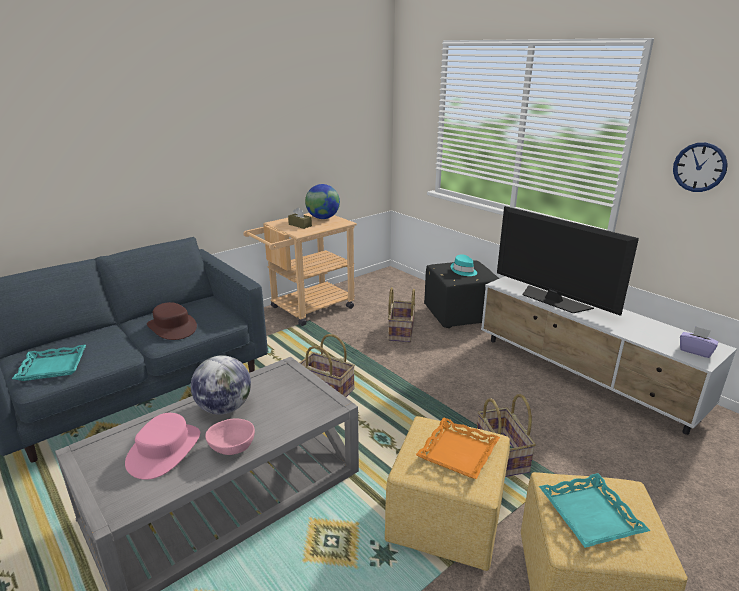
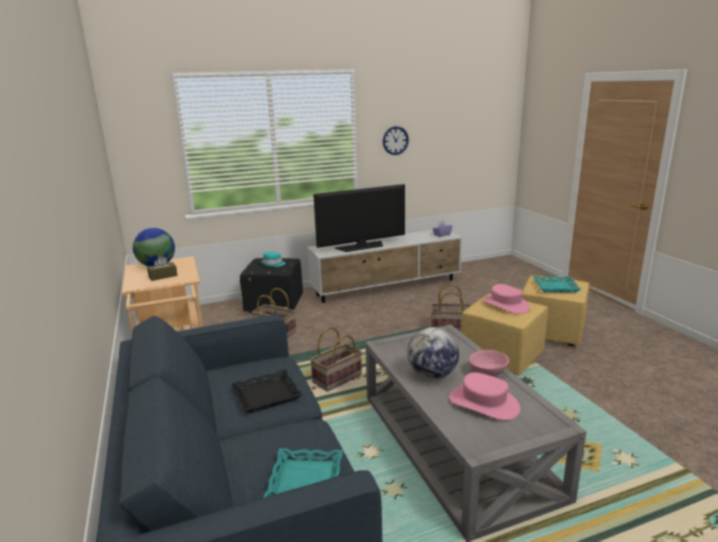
camera: 70 degrees left, 5 degrees down
brown hat [147,302,197,340] -> black tray [231,370,303,413]
orange tray [416,417,500,479] -> pink hat [482,284,530,314]

